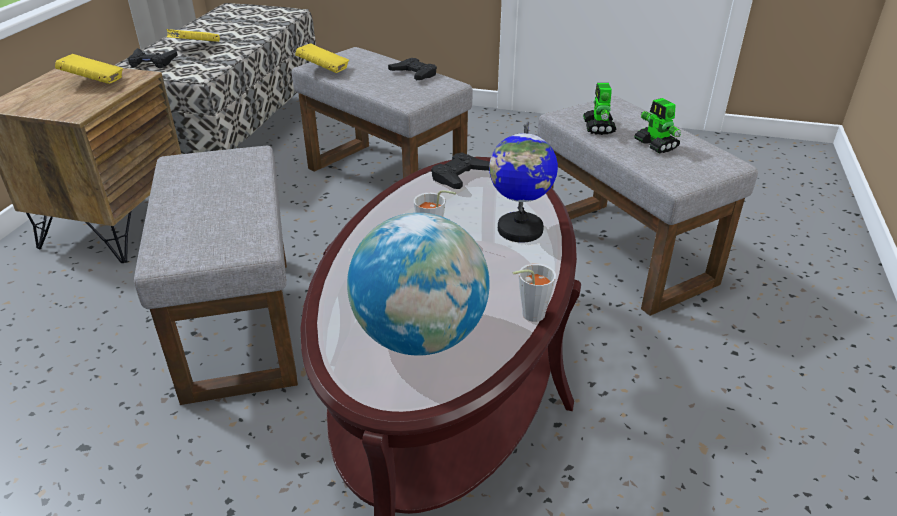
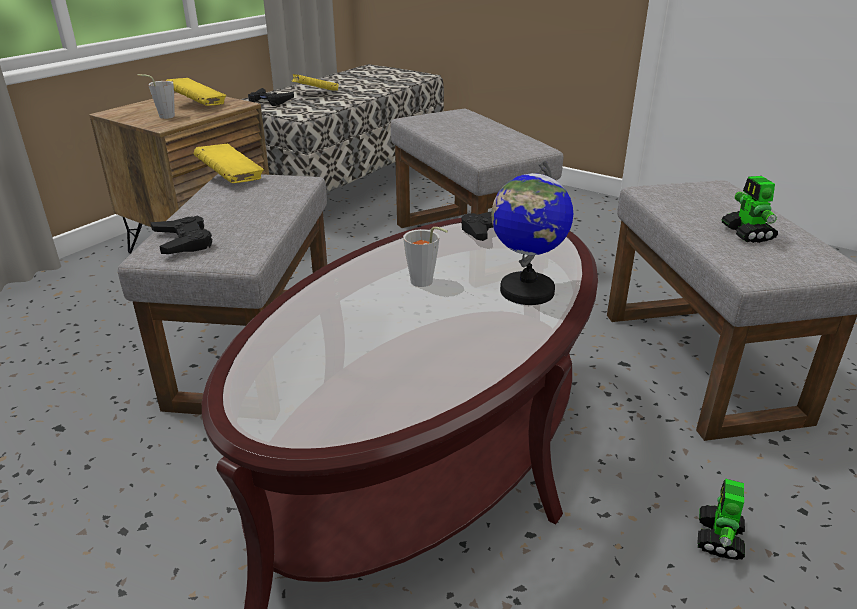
camera: 20 degrees right, 5 degrees down
yellow book [295,43,349,73] -> yellow book moved to [194,144,264,183]
globe [347,213,490,355] -> none
black game controller [388,58,437,80] -> black game controller moved to [150,216,212,254]
grey cup [513,264,556,322] -> grey cup moved to [138,74,175,119]
toy robot [583,83,616,135] -> toy robot moved to [697,479,745,560]

